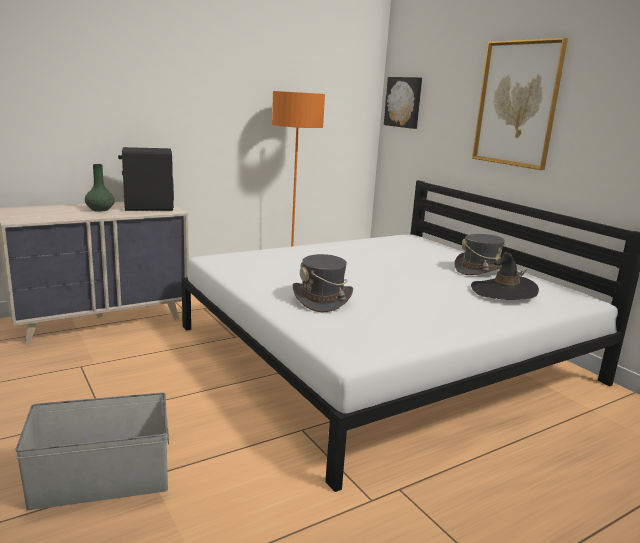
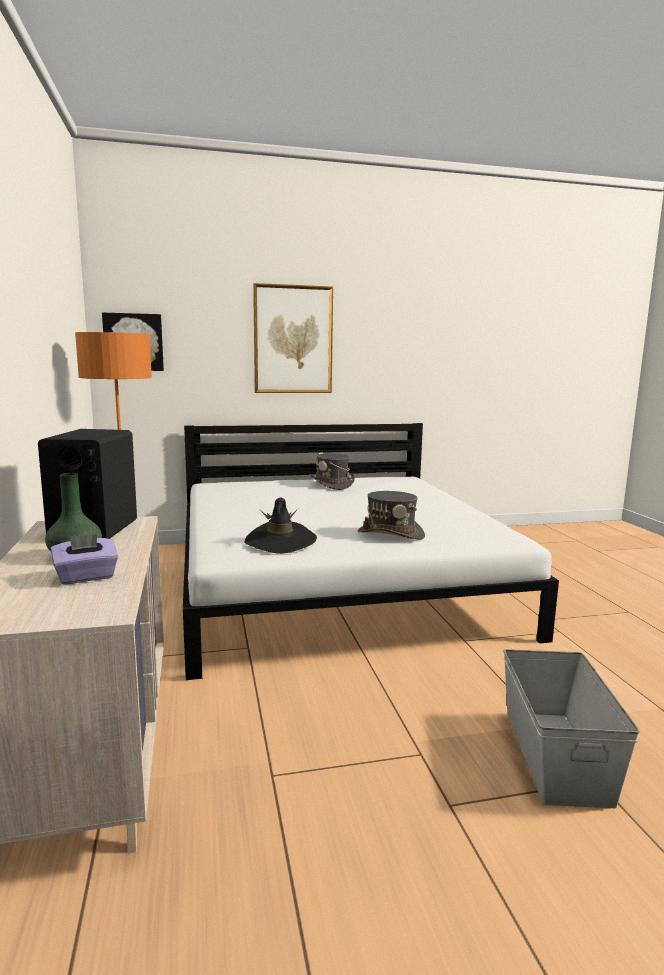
camera: 70 degrees left, 5 degrees down
black hat [471,252,539,300] -> black hat moved to [244,498,317,554]
none -> purple tissue box [51,534,118,585]

